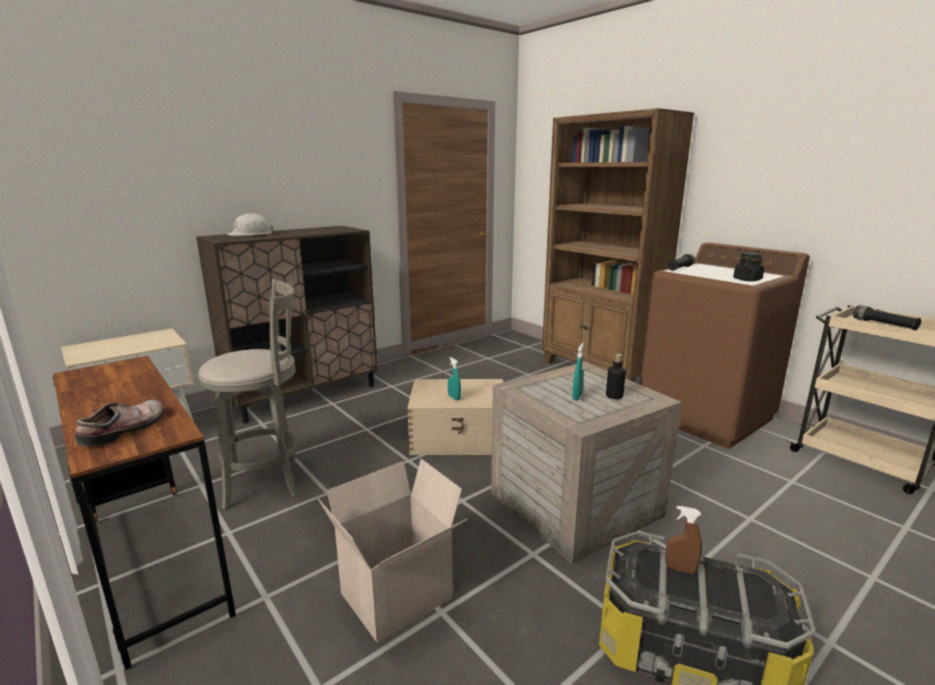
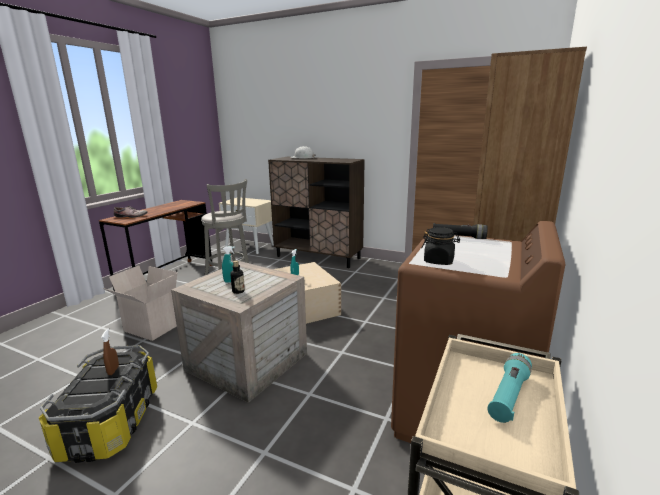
camera: 65 degrees right, 0 degrees up
black flashlight [853,305,922,330] -> turquoise flashlight [487,353,532,423]

